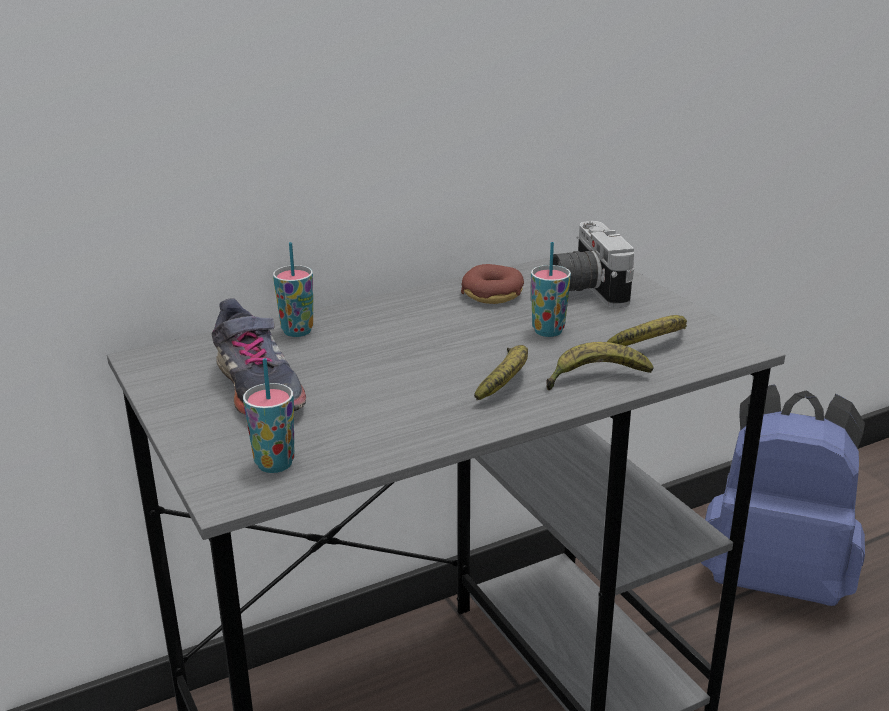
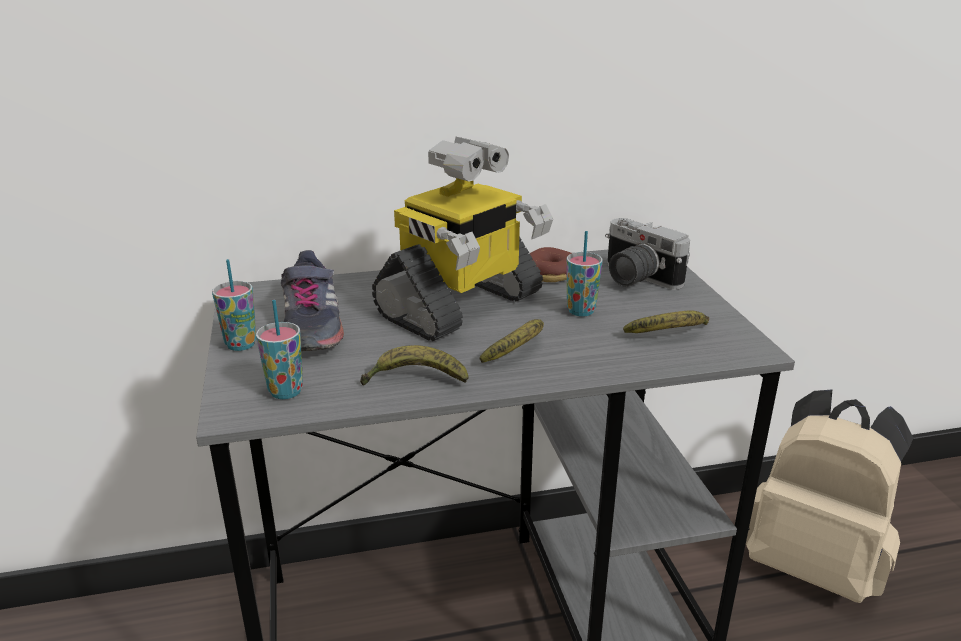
camera: 15 degrees right, 0 degrees up
cup [273,242,313,337] -> cup moved to [212,259,256,351]
banana [546,342,653,390] -> banana moved to [360,345,469,385]
camera [553,221,634,308] -> camera turned 45 degrees counterclockwise [605,218,690,290]
blue backpack [701,384,865,606] -> beige backpack [746,389,913,603]
none -> toy robot [372,137,553,341]

